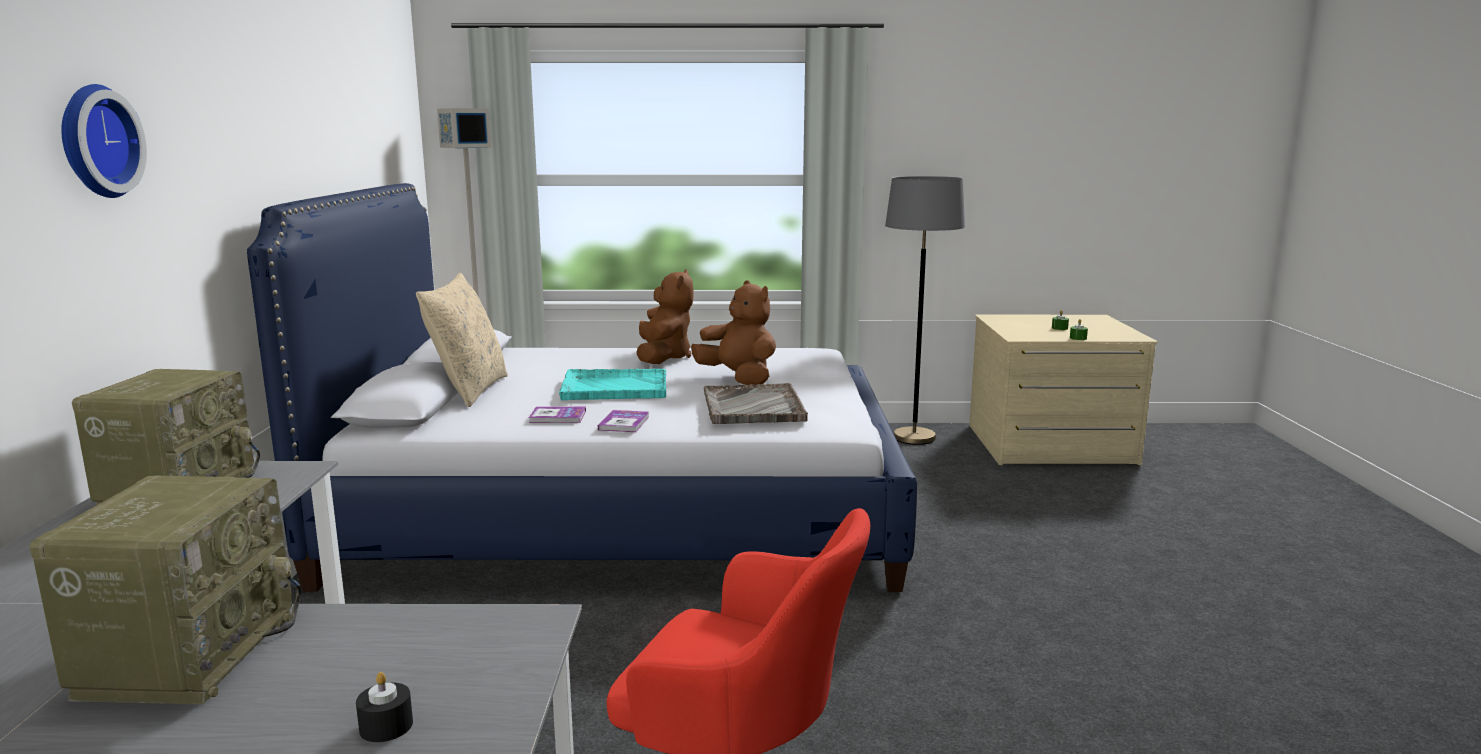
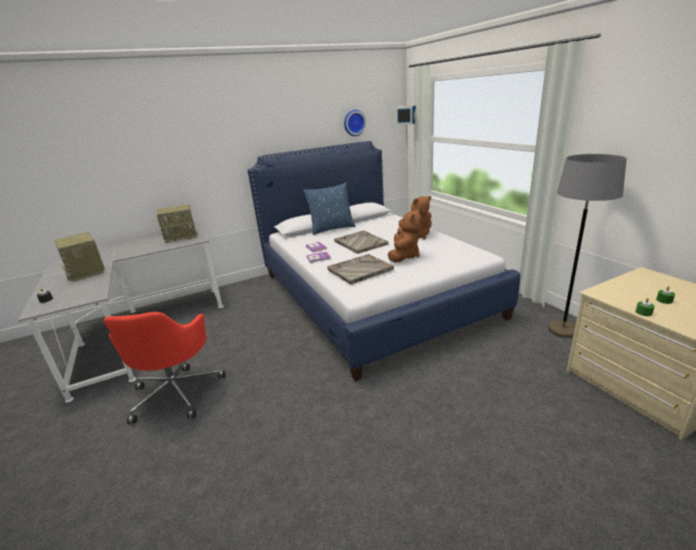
camera: 65 degrees right, 10 degrees up
radio [29,476,301,704] -> radio turned 75 degrees clockwise [54,232,105,282]
wall clock [61,84,147,198] -> wall clock moved to [344,110,366,136]
beige pillow [416,273,508,407] -> blue pillow [303,183,356,235]
turquoise tray [559,369,666,400] -> grey tray [334,230,389,254]

